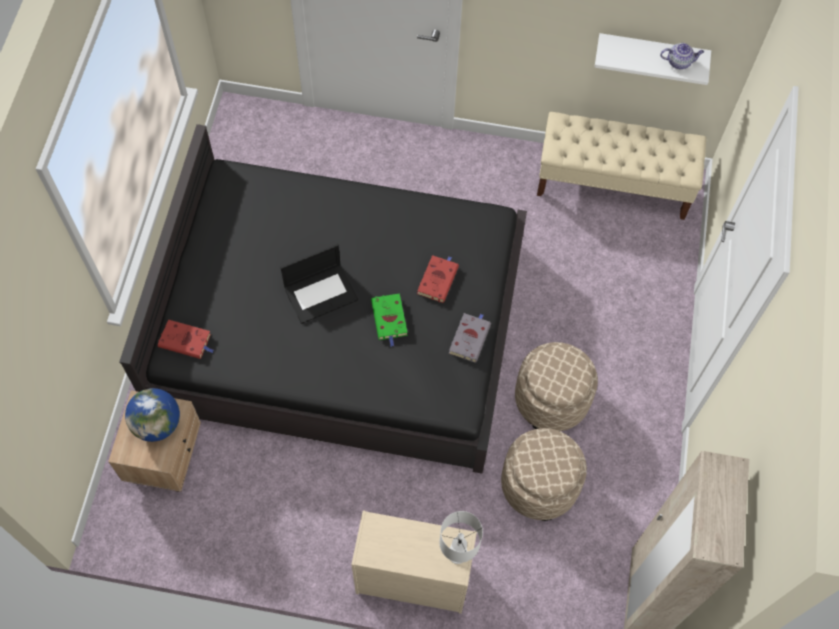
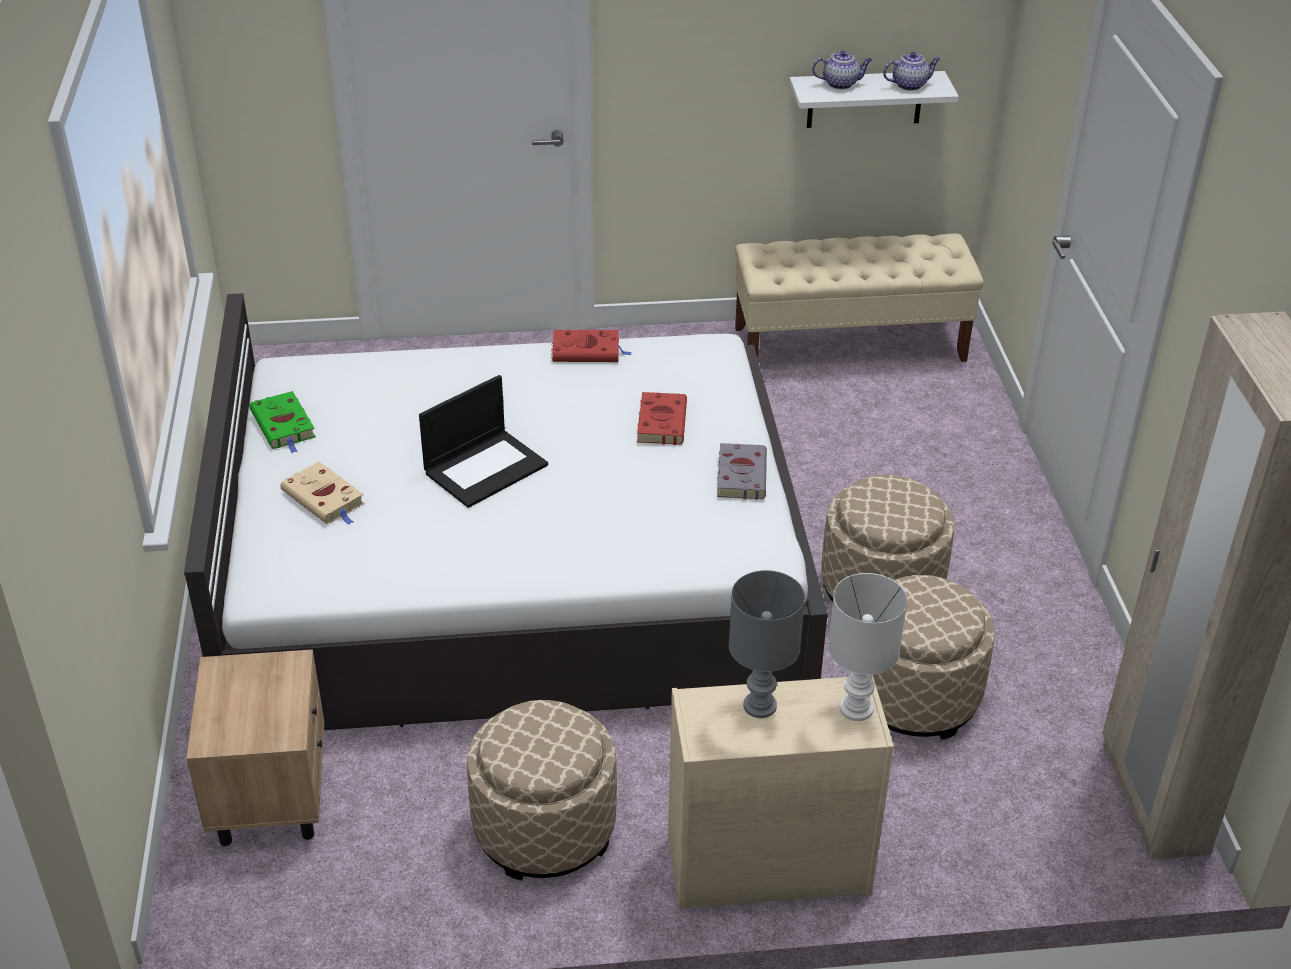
camera: 15 degrees left, 25 degrees down
black bed [119,124,527,474] -> white bed [184,293,828,730]
globe [125,388,180,442] -> none
red book [158,320,214,359] -> red book moved to [551,330,632,362]
green book [371,293,407,347] -> green book moved to [249,391,316,453]
none -> beige book [280,462,365,525]
none -> beige ottoman [467,700,617,881]
none -> grey table lamp [729,570,805,718]
none -> teapot [812,51,872,89]

